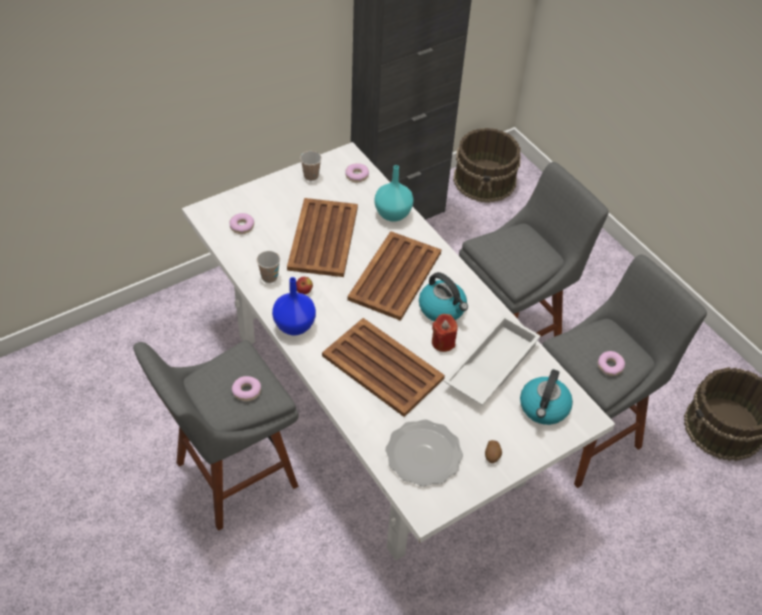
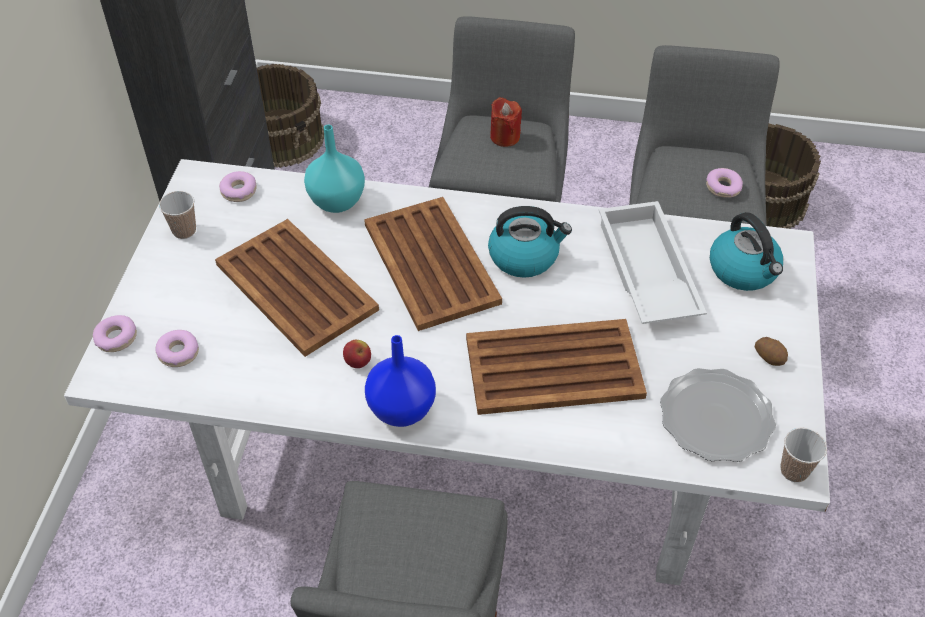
camera: 45 degrees left, 0 degrees up
donut [232,376,261,401] -> donut moved to [93,315,137,352]
cup [257,251,280,283] -> cup moved to [781,428,827,482]
red candle [432,314,458,352] -> red candle moved to [490,97,522,147]

